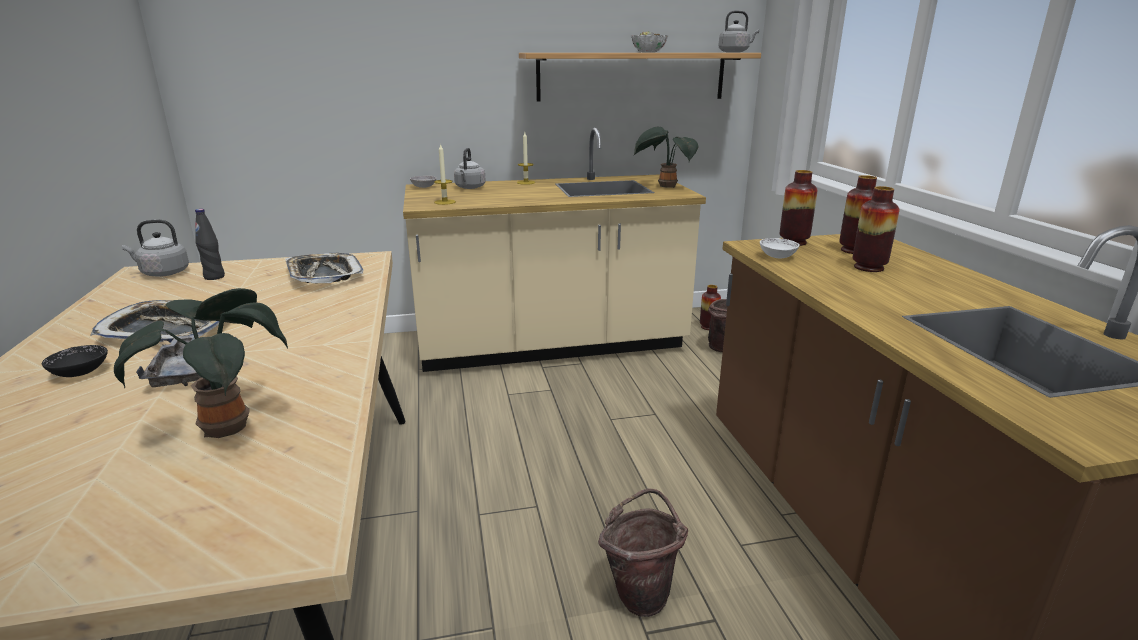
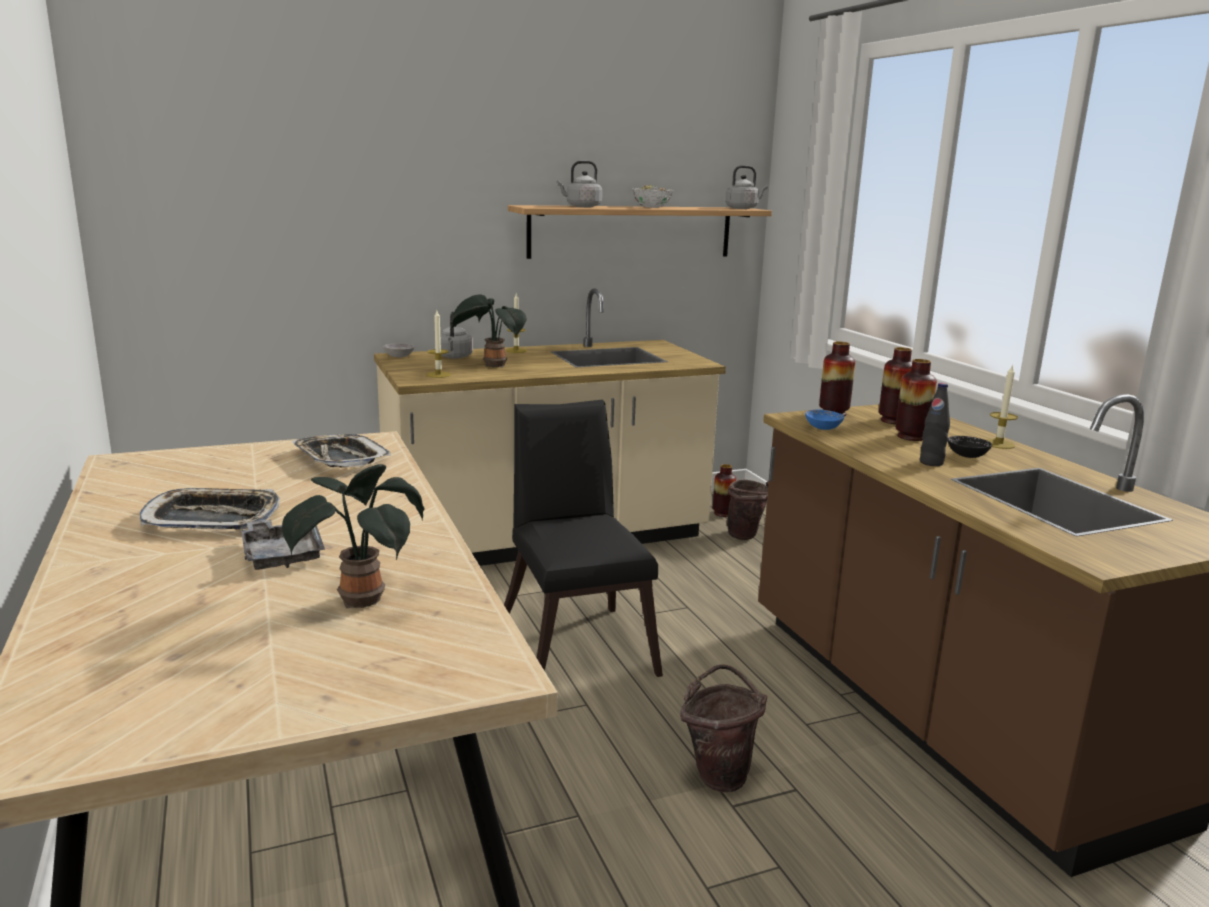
camera: 10 degrees left, 5 degrees down
black bowl [42,345,108,377] -> black bowl moved to [948,436,992,458]
grey kettle [122,219,189,276] -> grey kettle moved to [557,161,602,207]
black bottle [195,209,225,280] -> black bottle moved to [920,383,950,466]
potted plant [634,127,698,188] -> potted plant moved to [451,294,527,368]
white bowl [760,238,800,258] -> blue bowl [805,410,844,430]
none -> black chair [504,400,663,677]
none -> candle [986,364,1018,449]

